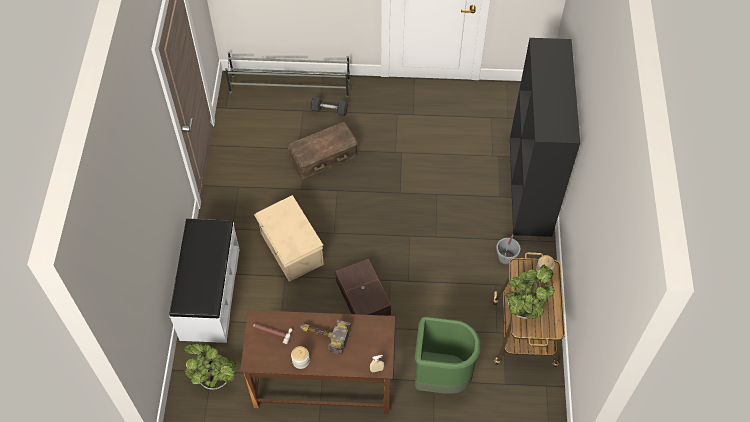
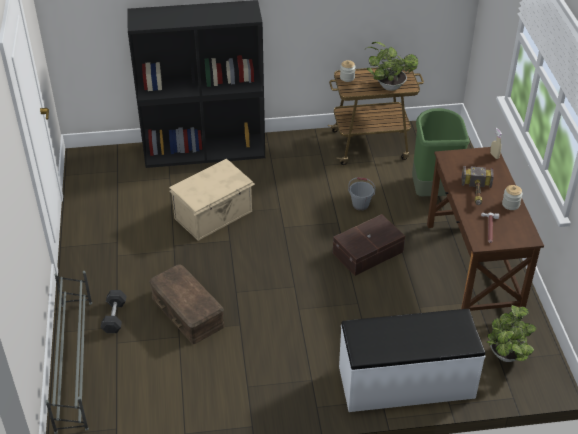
camera: 100 degrees left, 15 degrees down
beige storage box [254,195,324,281] -> beige storage box moved to [169,159,255,241]
grey bucket [496,234,520,265] -> grey bucket moved to [348,177,375,211]

